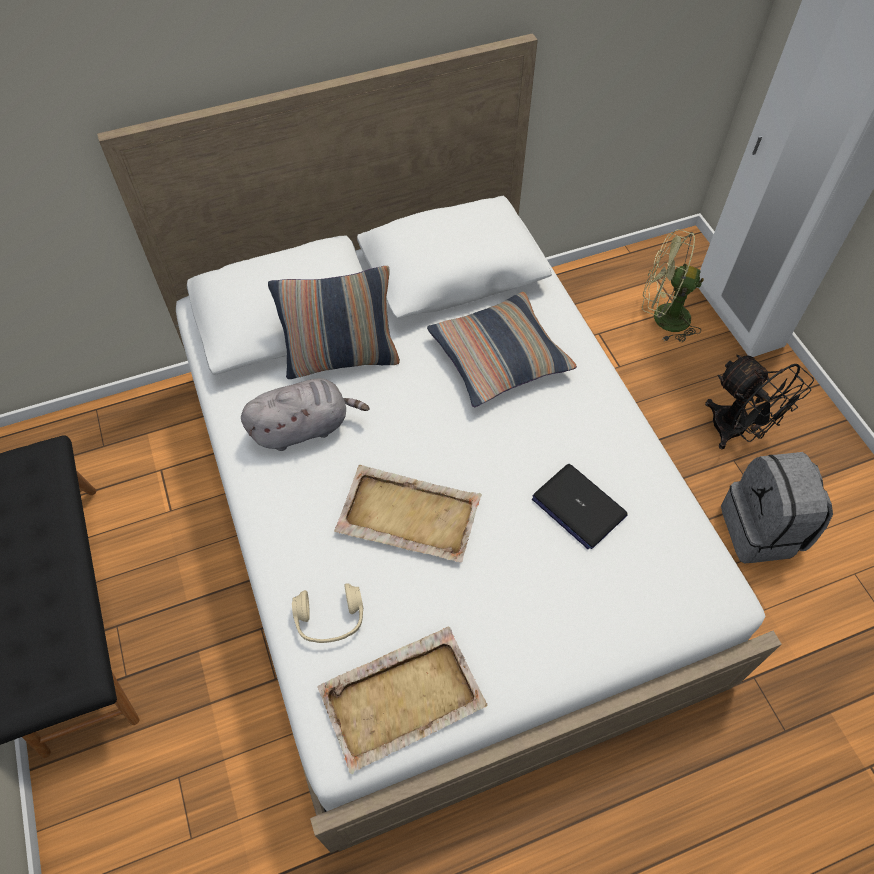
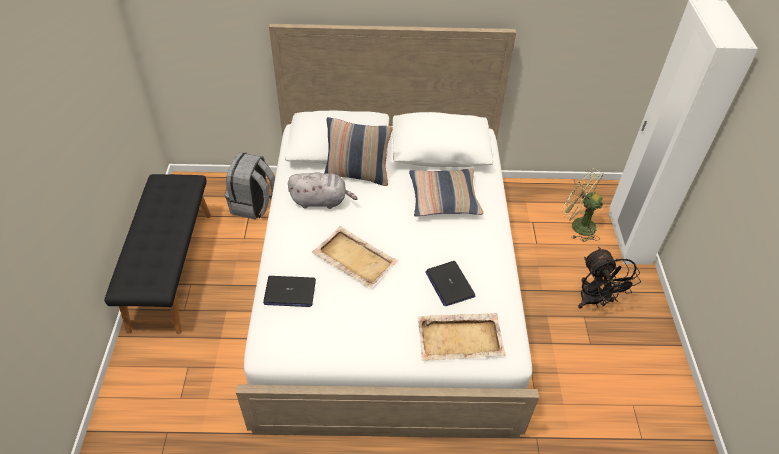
camera: 20 degrees right, 10 degrees down
beige headphones [292,583,363,643] -> laptop [263,276,316,307]
beige tray [317,626,488,774] -> beige tray moved to [418,313,506,361]
grey backpack [721,452,833,564] -> grey backpack moved to [225,152,275,220]

